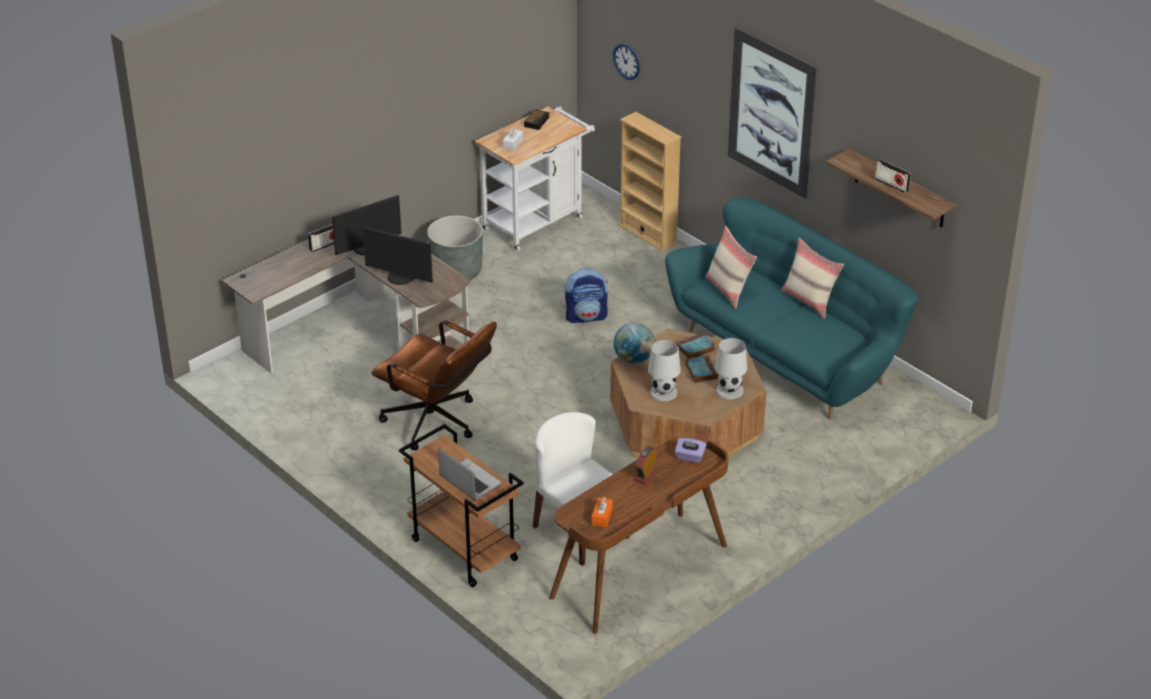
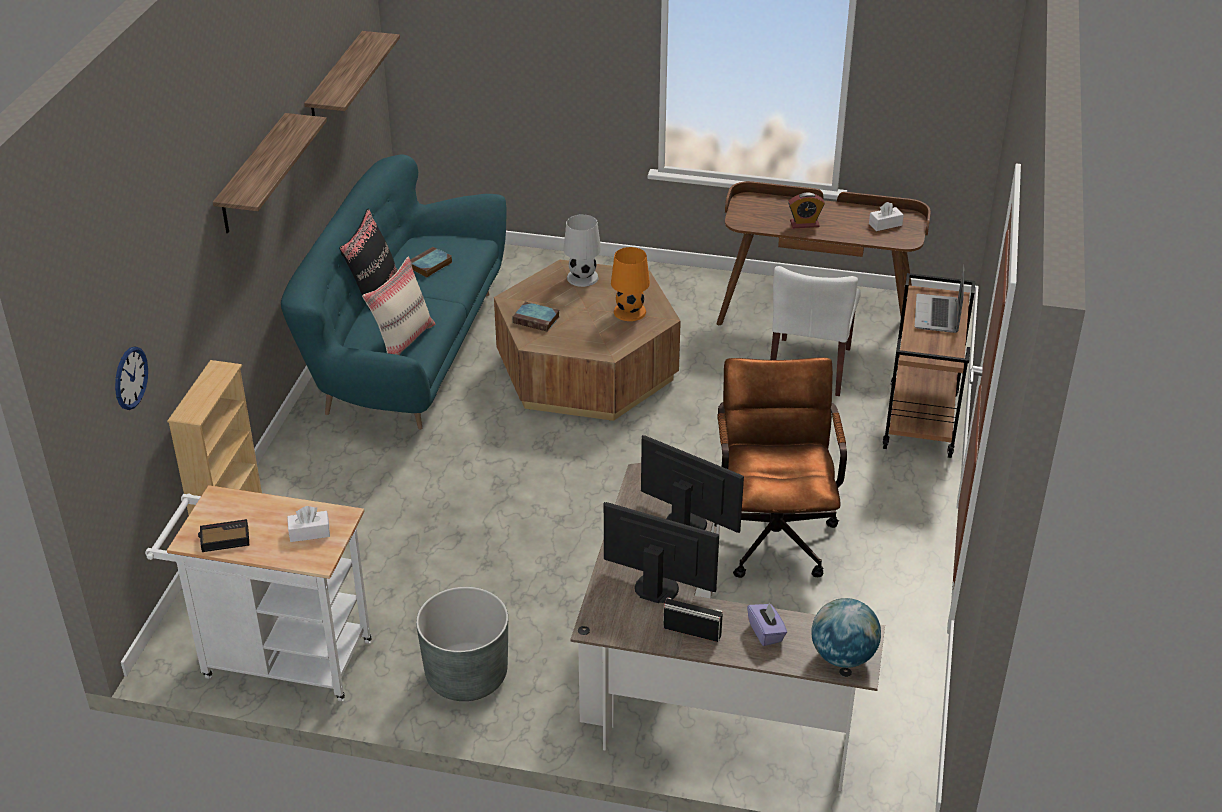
camera: 125 degrees left, 0 degrees up
monitor [363,226,433,285] -> monitor turned 45 degrees counterclockwise [641,435,744,533]
backpack [565,268,608,323] -> none
orange tissue box [592,497,613,527] -> white tissue box [869,202,904,231]
globe [614,322,655,364] -> globe moved to [811,598,881,668]
white table lamp [648,340,681,401] -> orange table lamp [611,247,650,321]
purple tissue box [675,438,707,463] -> purple tissue box moved to [747,602,787,646]
book [685,355,718,383] -> book moved to [410,247,453,278]
picture [728,28,817,198] -> shelf [213,113,327,233]
beige pillow [781,238,844,319] -> black pillow [339,209,398,311]
radio [875,159,911,193] -> none

